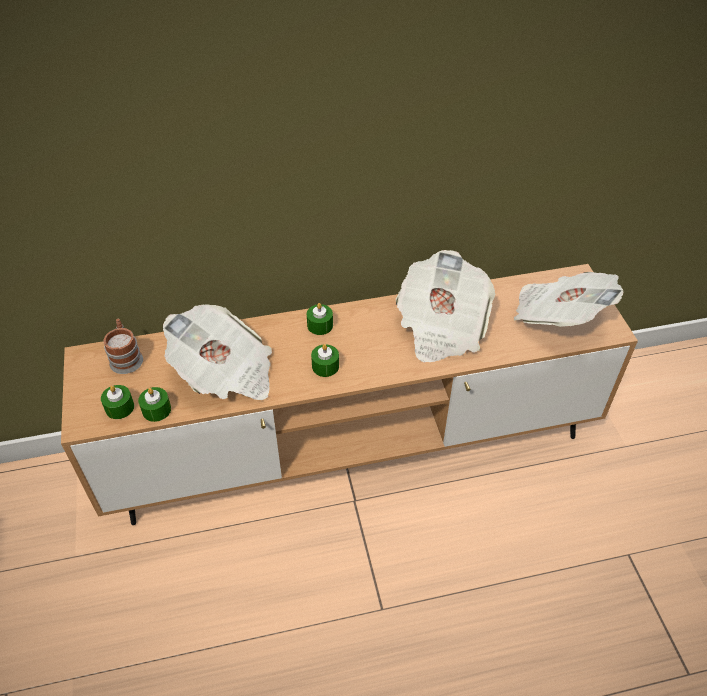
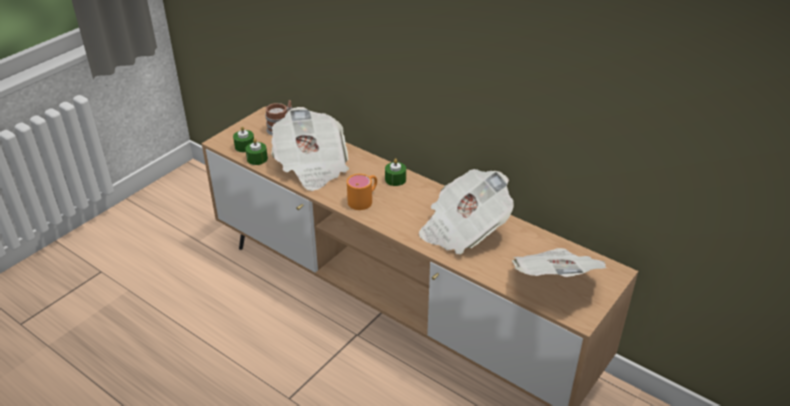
camera: 50 degrees right, 10 degrees down
green candle [311,344,339,377] -> orange mug [347,174,377,210]

